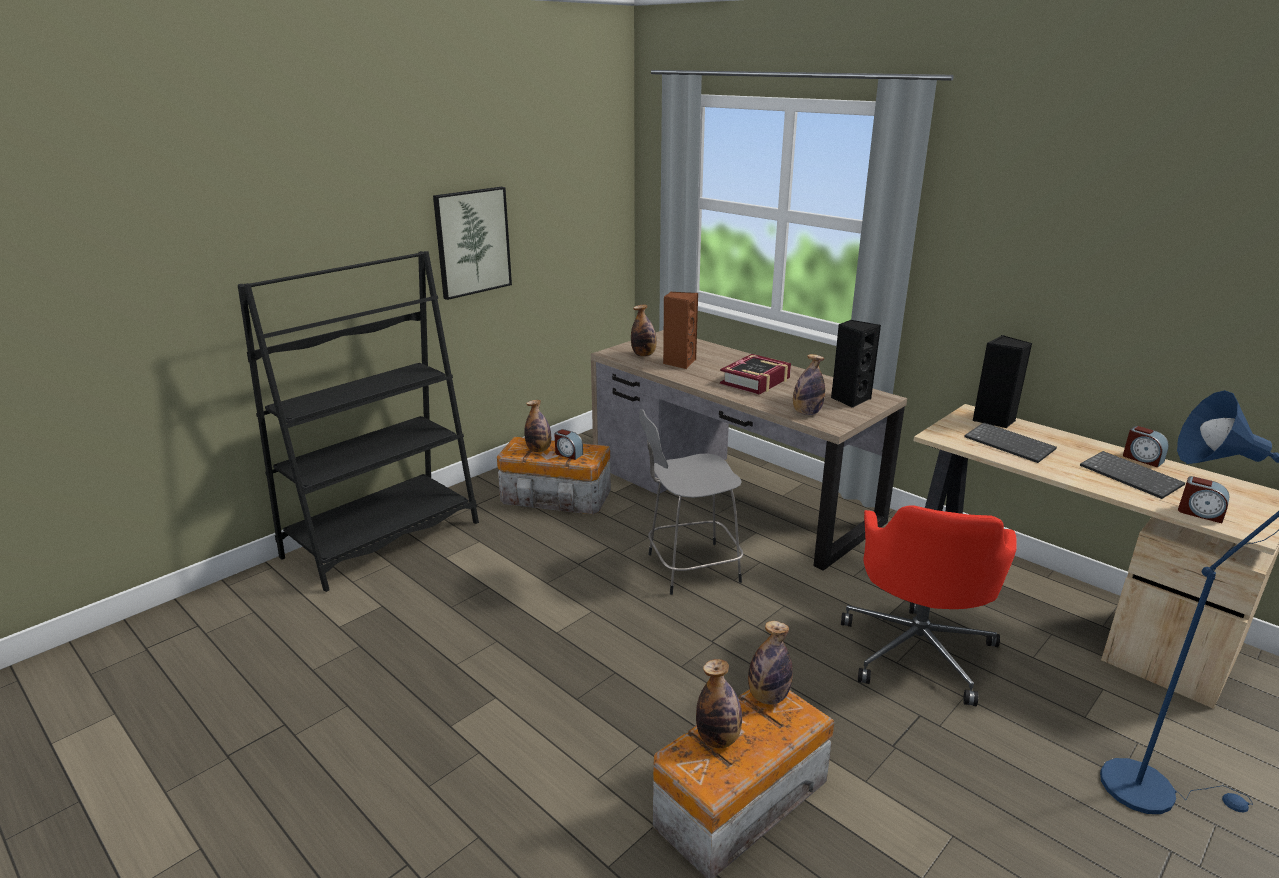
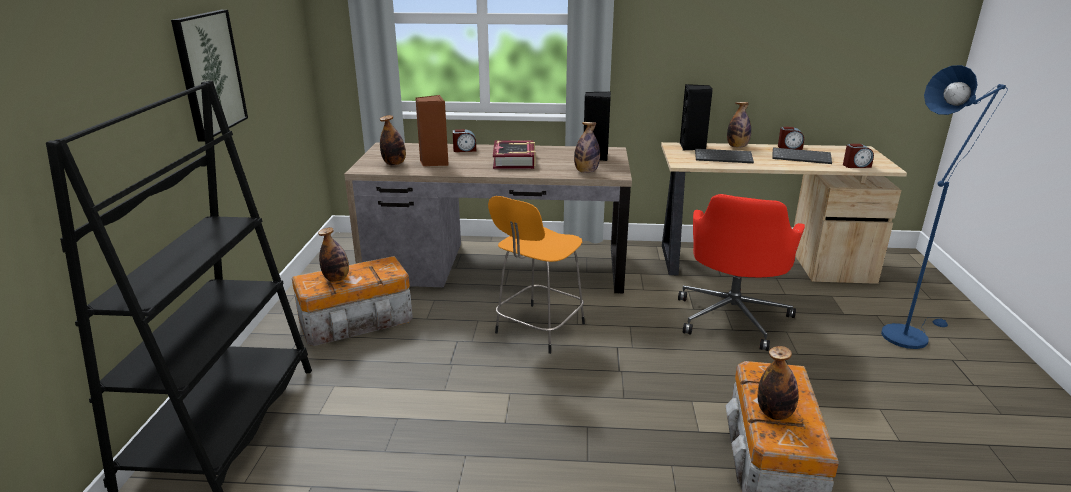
camera: 40 degrees left, 0 degrees up
alarm clock [554,429,583,460] -> alarm clock moved to [452,129,476,152]
grey stool [639,409,744,595] -> orange stool [488,196,585,354]
bottle [748,621,793,705] -> bottle moved to [727,102,751,148]
red office chair [841,505,1017,706] -> red office chair turned 45 degrees clockwise [678,194,805,351]

